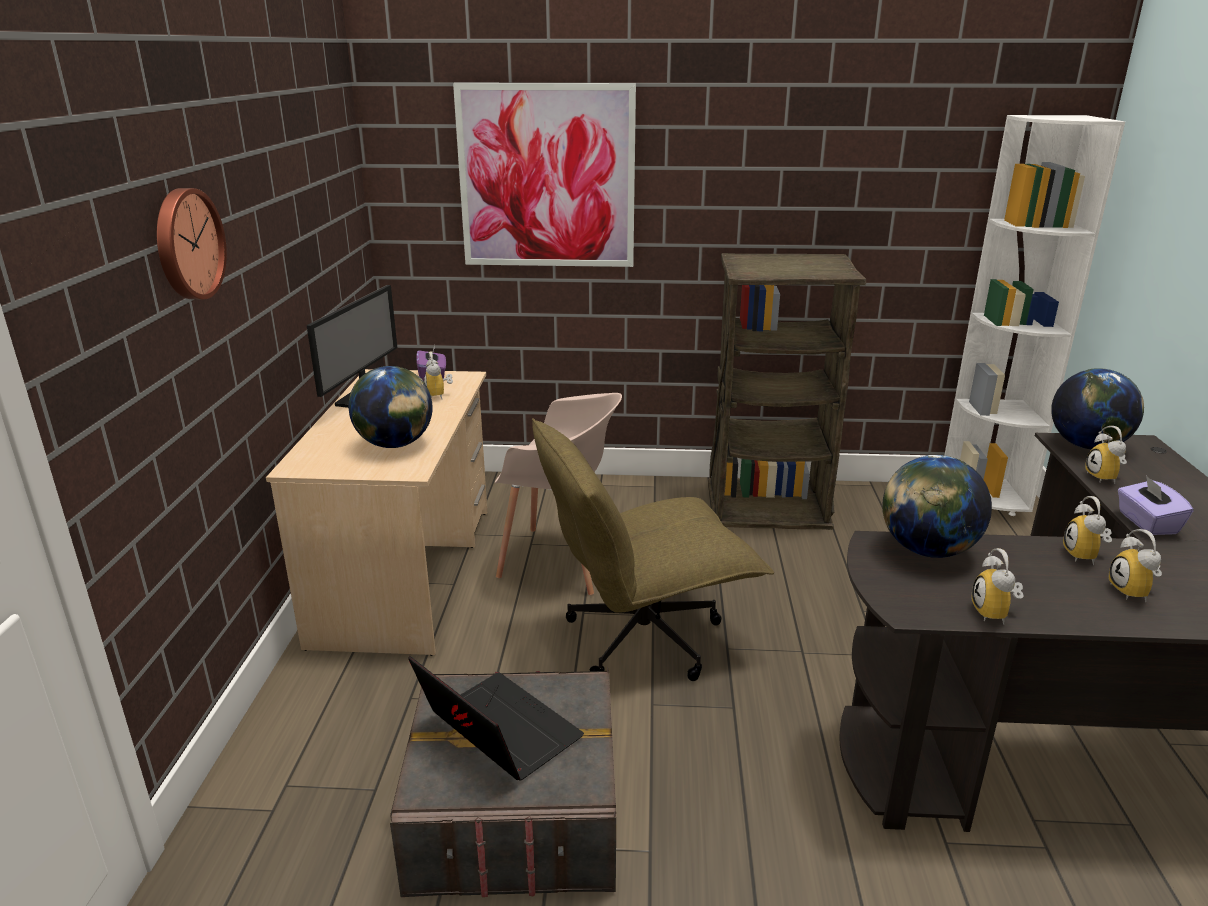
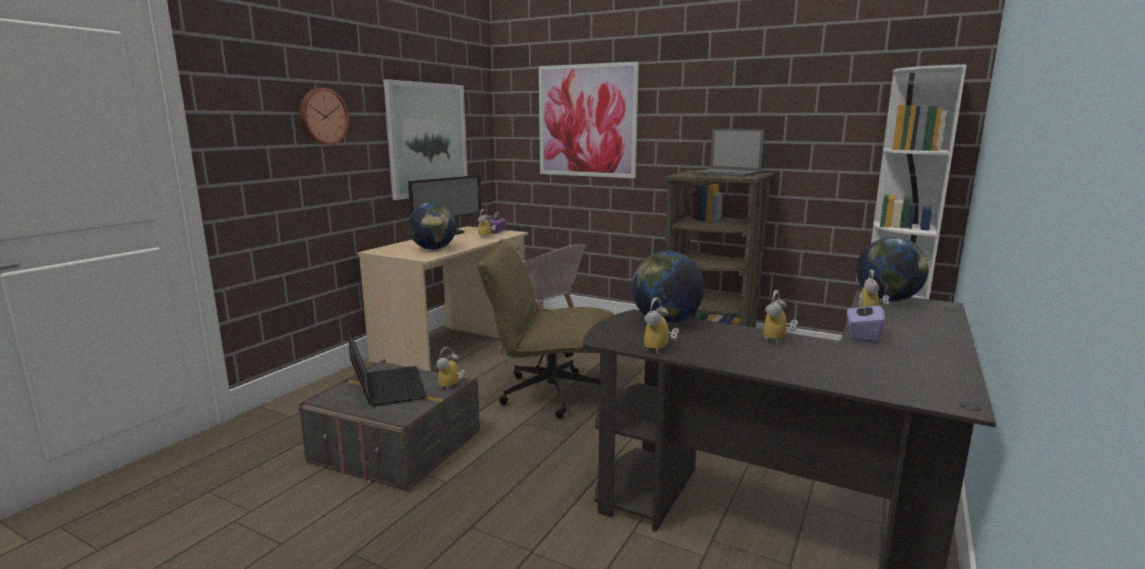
camera: 25 degrees right, 10 degrees down
alarm clock [1108,529,1162,602] -> alarm clock moved to [436,347,465,390]
none -> picture [384,79,468,200]
none -> laptop [692,129,764,177]

